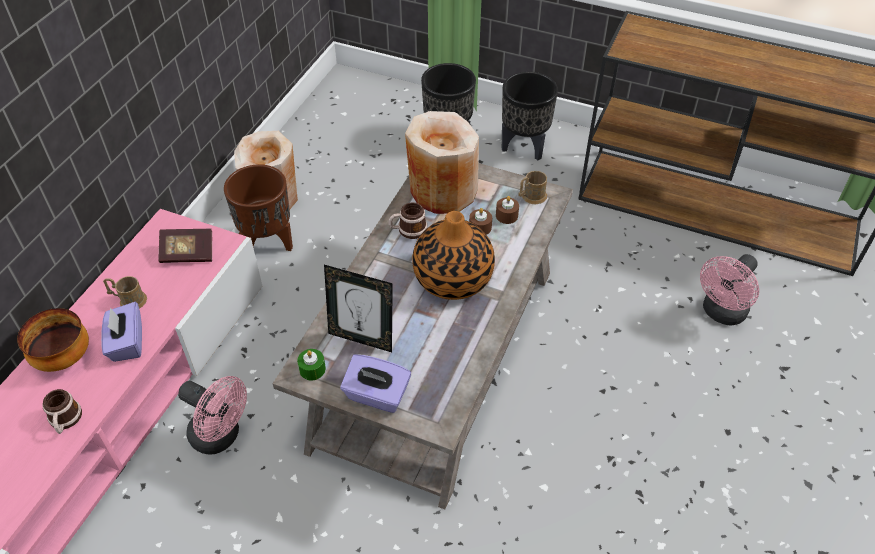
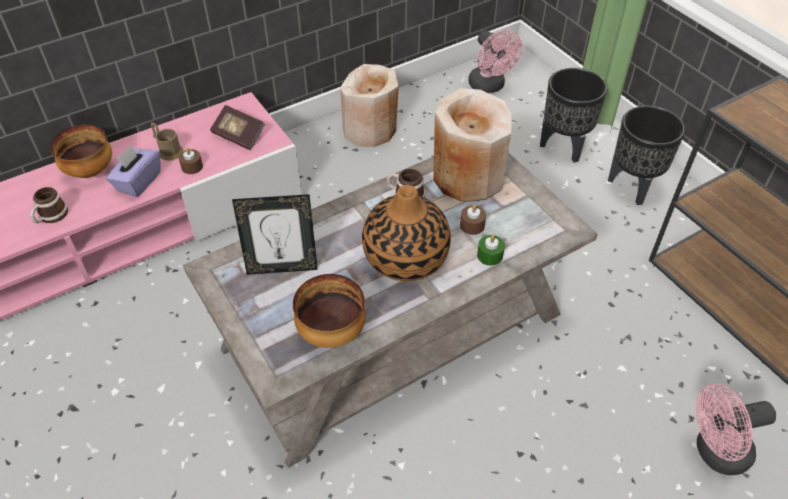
camera: 35 degrees right, 0 degrees up
pink fan [178,376,247,455] -> pink fan moved to [468,30,522,93]
brown planter [224,164,293,251] -> none
green candle [297,349,326,381] -> green candle moved to [477,235,505,266]
picture frame [324,265,393,352] -> picture frame turned 60 degrees counterclockwise [232,194,318,275]
purple tissue box [340,354,411,413] -> none
brown candle [496,196,519,224] -> brown candle moved to [179,147,203,174]
brown mug [518,171,547,204] -> none
none -> bowl [293,274,366,348]

